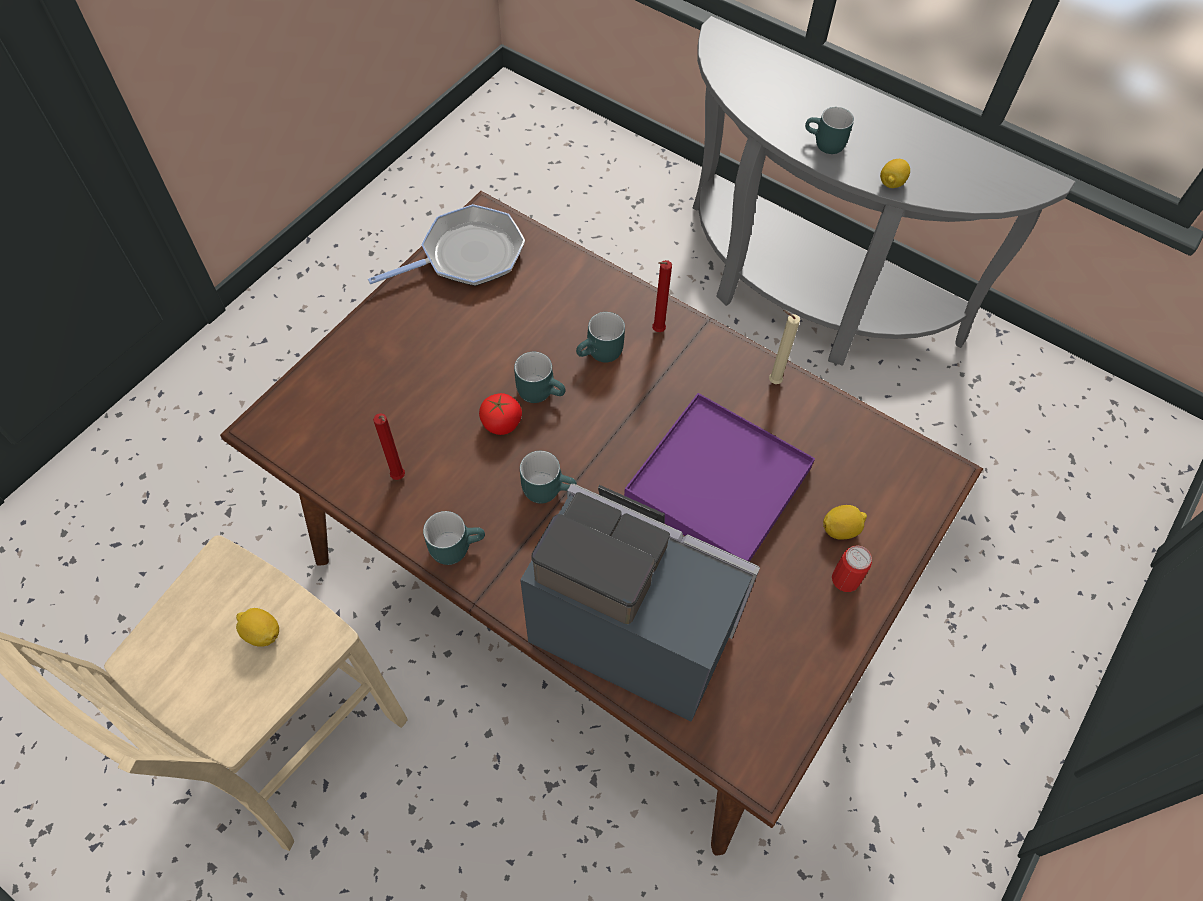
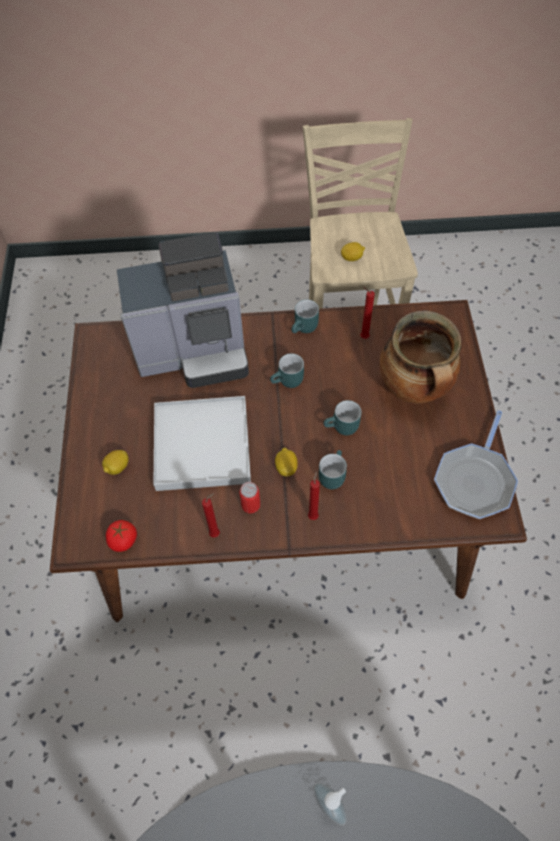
camera: 145 degrees right, 0 degrees up
tomato [479,393,522,435] -> tomato moved to [106,520,137,552]
purple tray [624,393,815,562] -> white tray [154,396,251,491]
beige candle [769,310,800,384] -> red candle [202,493,220,537]
turquoise mug [805,107,854,154] -> soap dispenser [313,782,347,826]
can [832,546,872,592] -> can moved to [239,482,261,514]
lemon [880,159,910,188] -> lemon moved to [275,448,298,477]
none -> cooking pot [380,310,462,403]

